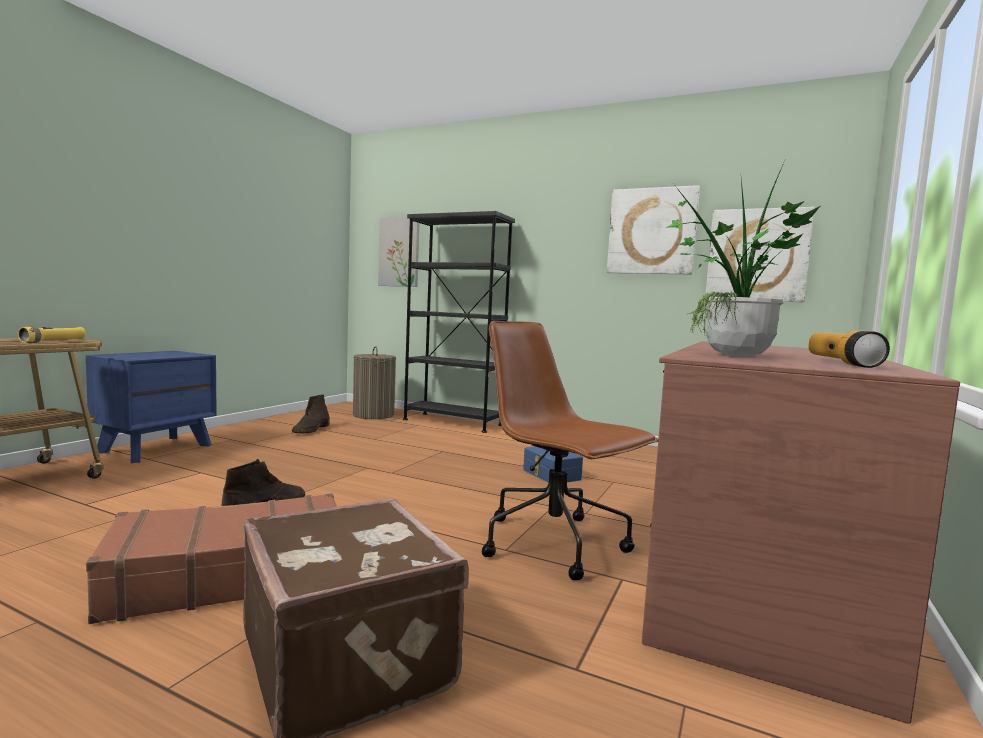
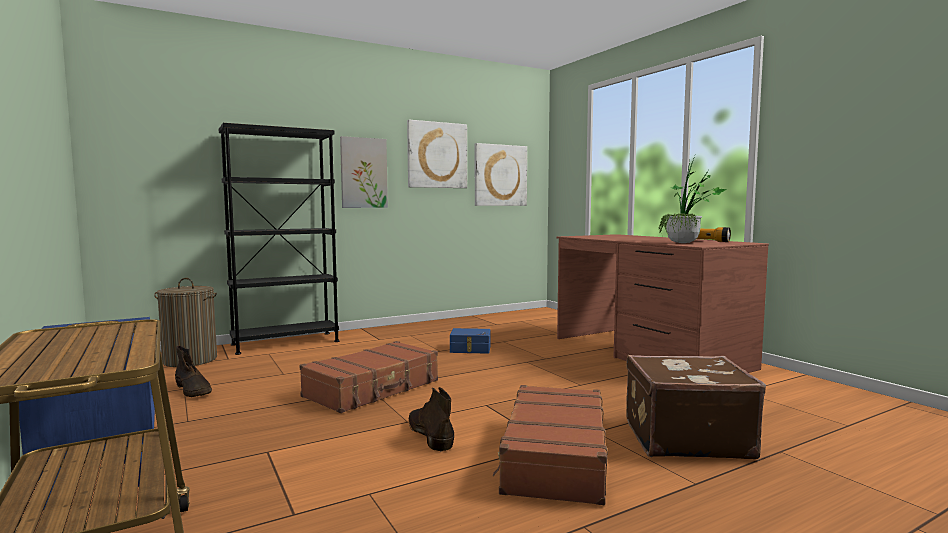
camera: 55 degrees left, 0 degrees up
yellow flashlight [18,326,86,343] -> none
picture [378,217,419,287] -> picture moved to [340,136,388,208]
brown office chair [482,321,658,580] -> none
none -> brown suitcase [299,341,438,413]

